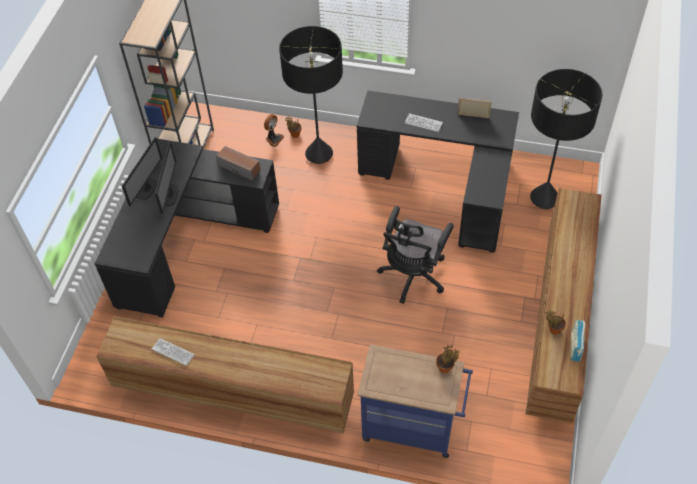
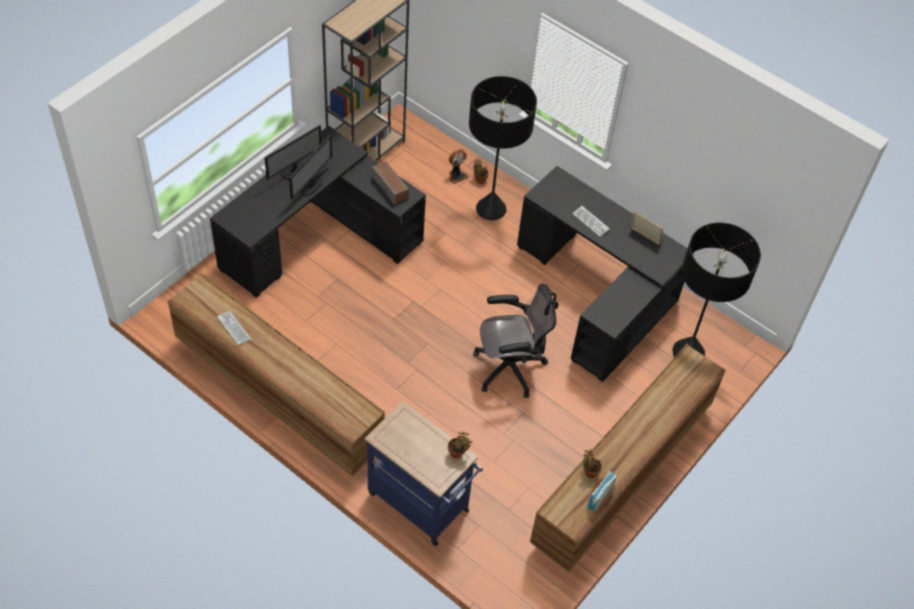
camera: 20 degrees right, 0 degrees up
office chair [377,206,454,304] -> office chair turned 150 degrees counterclockwise [473,284,559,398]

